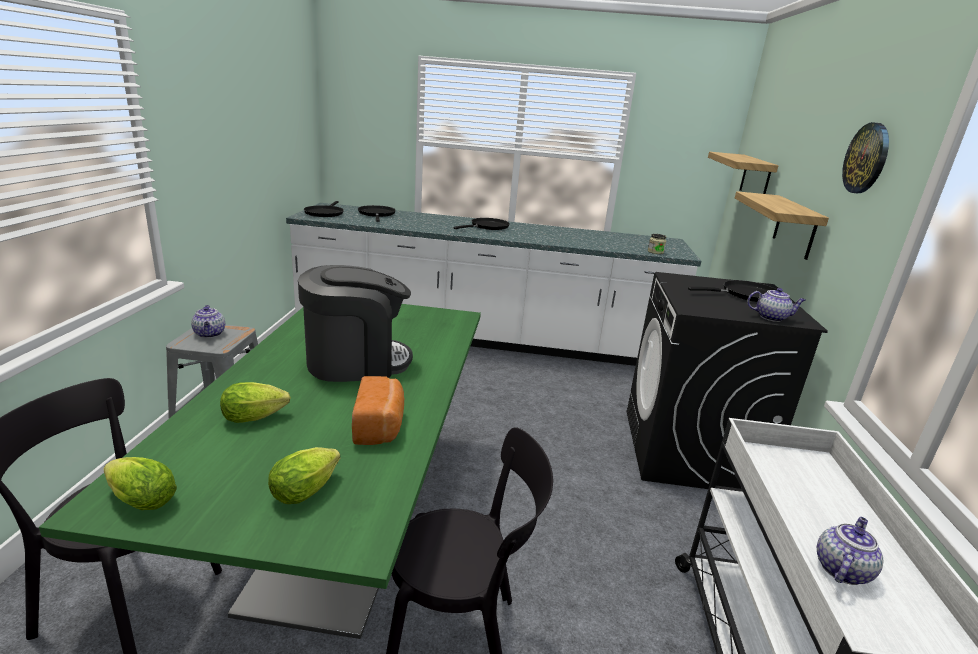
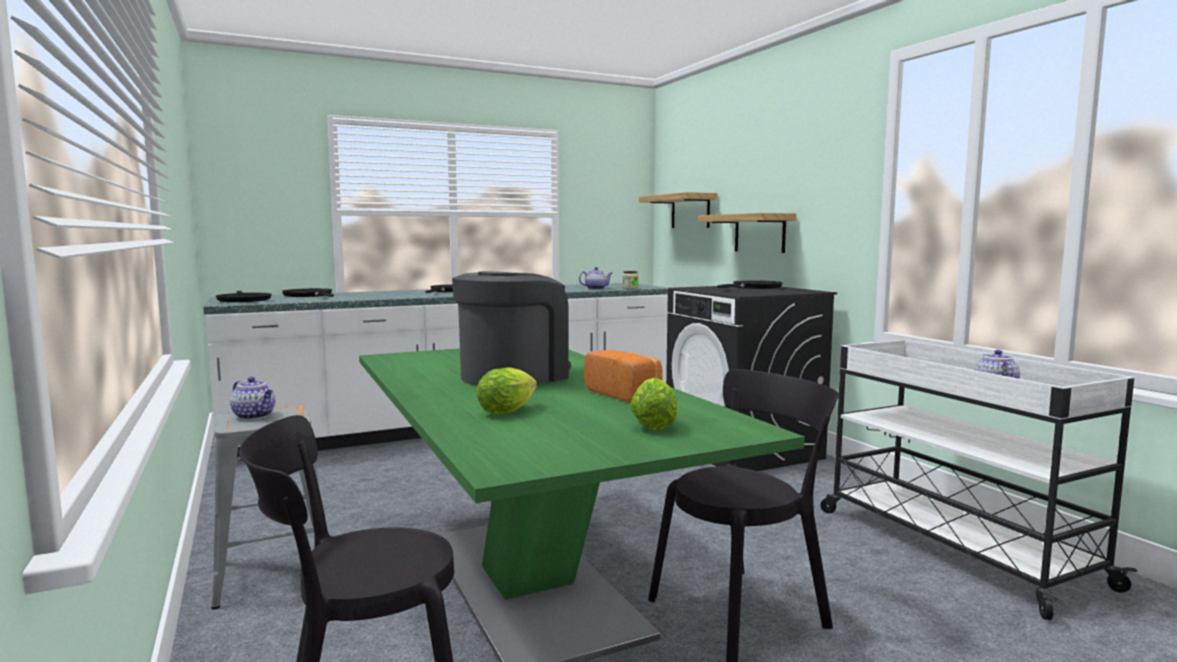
camera: 30 degrees left, 15 degrees down
lettuce [103,457,177,510] -> none
teapot [747,288,806,322] -> teapot moved to [579,267,612,289]
wall clock [842,122,889,193] -> none

